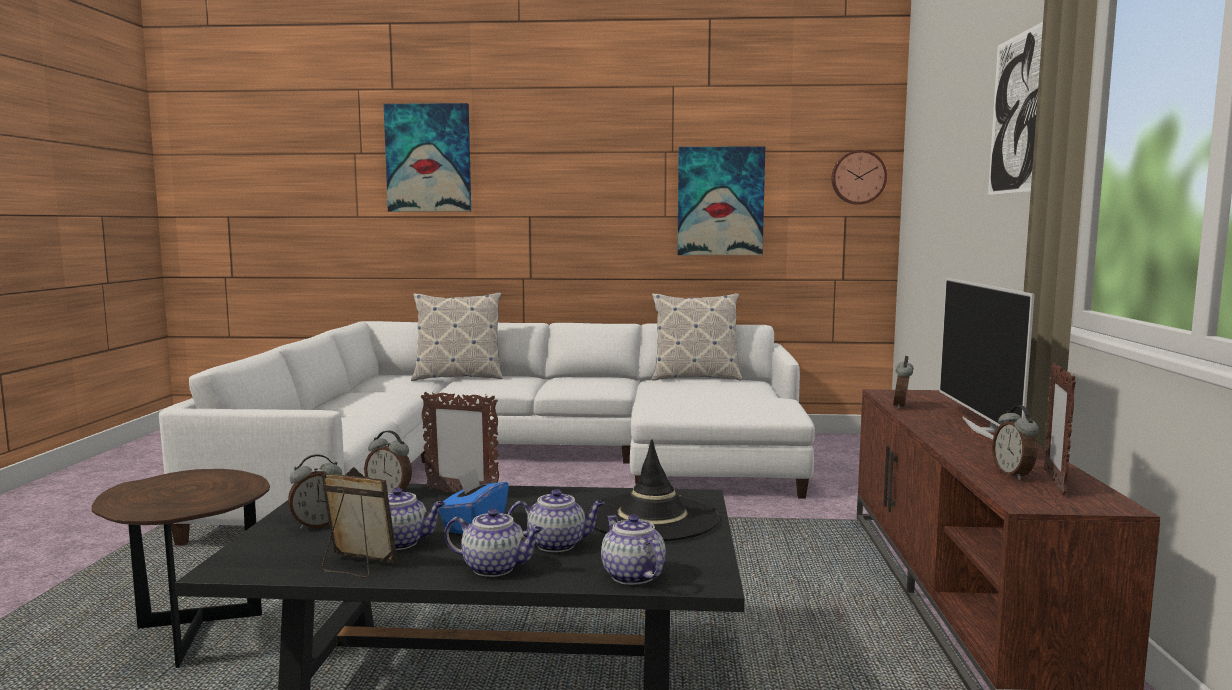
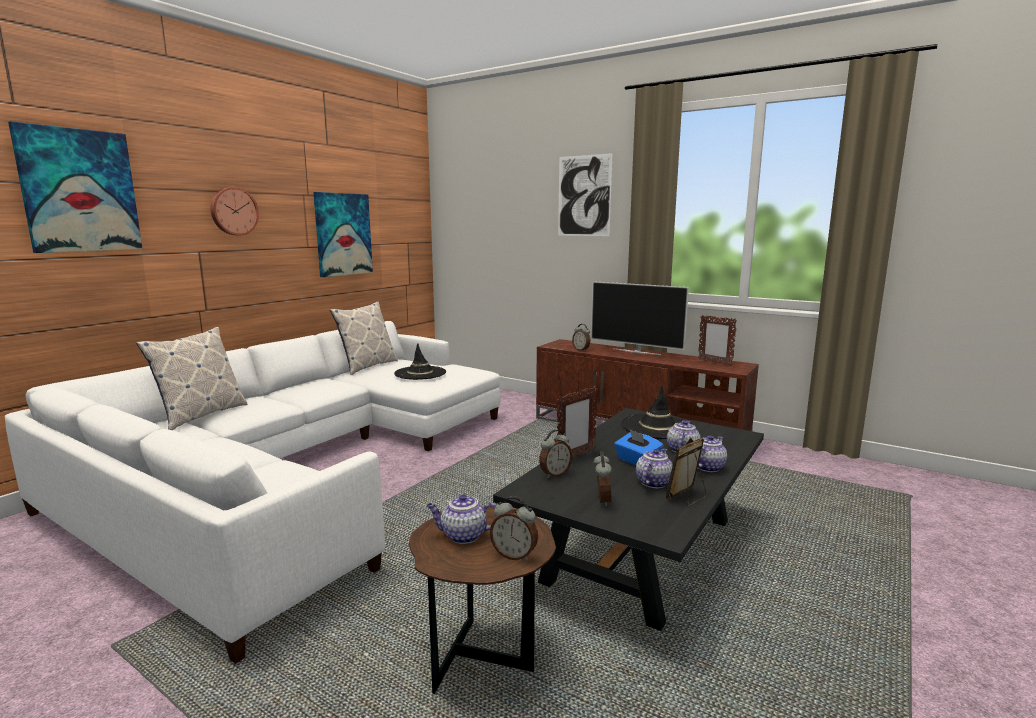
camera: 60 degrees left, 5 degrees up
teapot [601,515,666,585] -> teapot moved to [426,494,499,544]
wall clock [832,150,887,205] -> wall clock moved to [210,187,259,236]
alarm clock [992,405,1039,480] -> alarm clock moved to [490,496,538,561]
none -> black hat [394,343,446,380]

